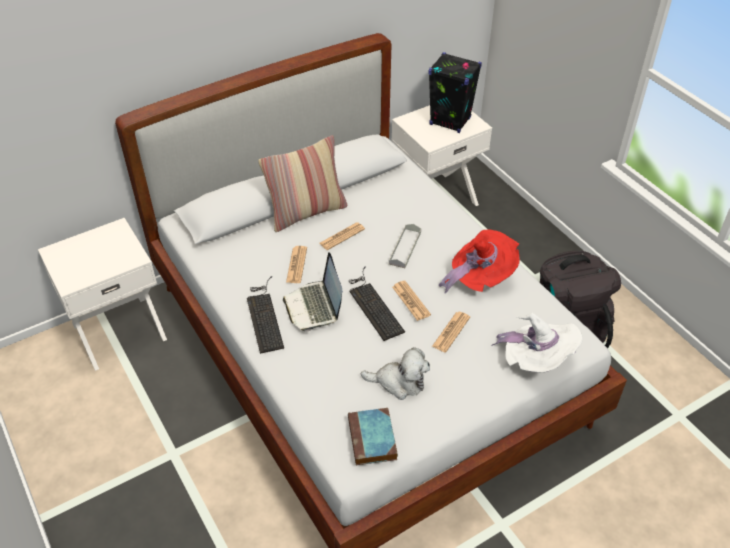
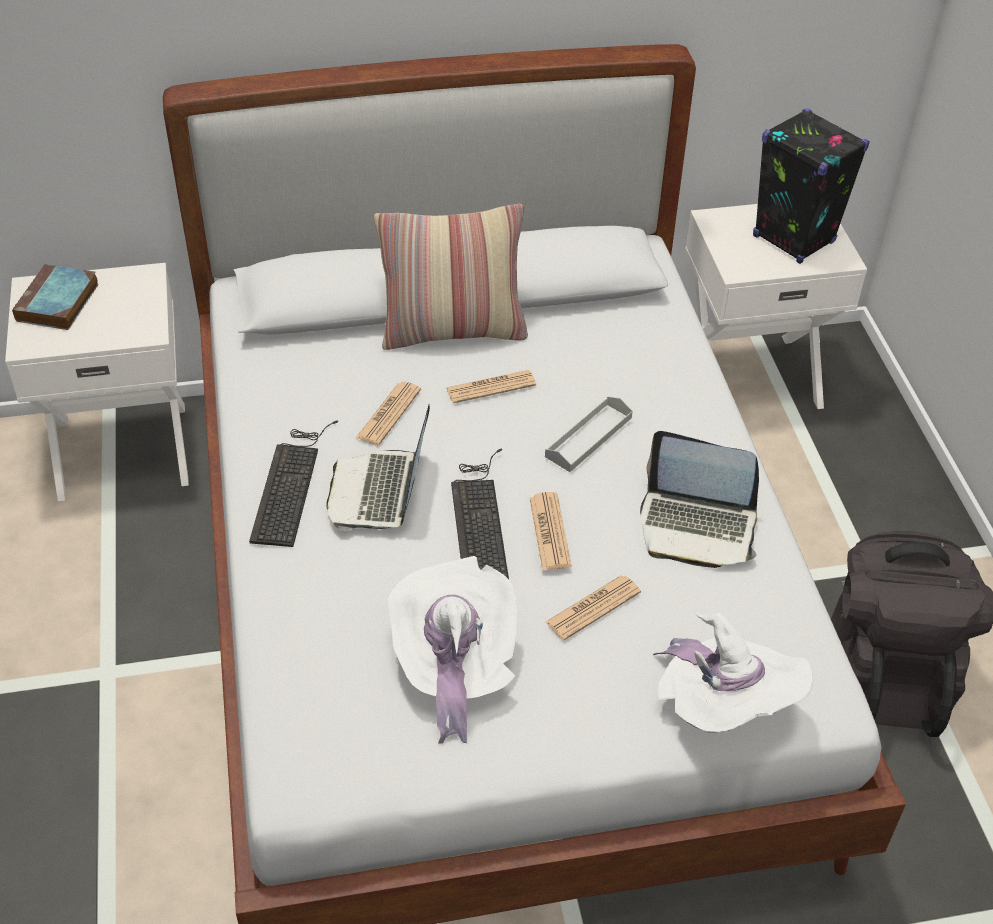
camera: 20 degrees right, 0 degrees up
book [348,408,398,465] -> book moved to [12,264,99,330]
plush toy [361,347,430,400] -> white hat [388,556,517,743]
red hat [439,229,520,294] -> laptop [640,431,759,568]

